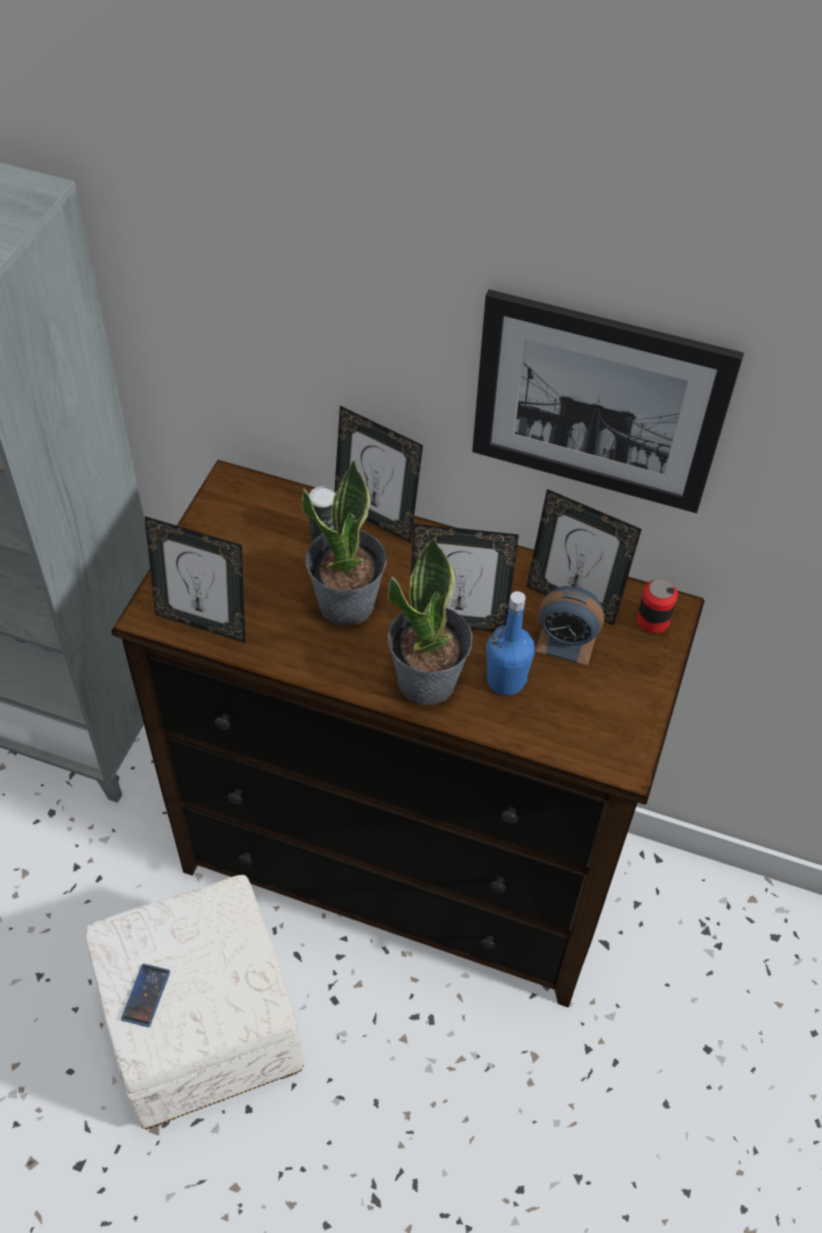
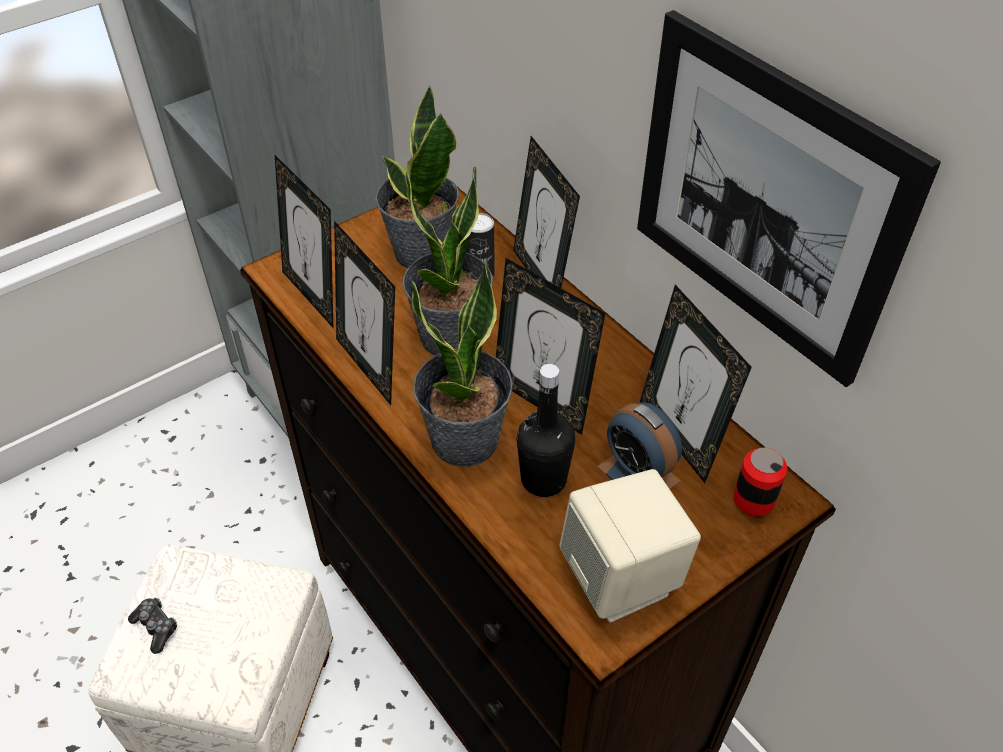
camera: 35 degrees right, 5 degrees down
phone [121,964,170,1027] -> game controller [128,598,177,654]
blue bottle [486,591,535,695] -> black bottle [517,364,575,497]
none -> picture frame [334,221,395,405]
none -> potted plant [376,85,459,269]
none -> beige speaker [559,469,701,623]

